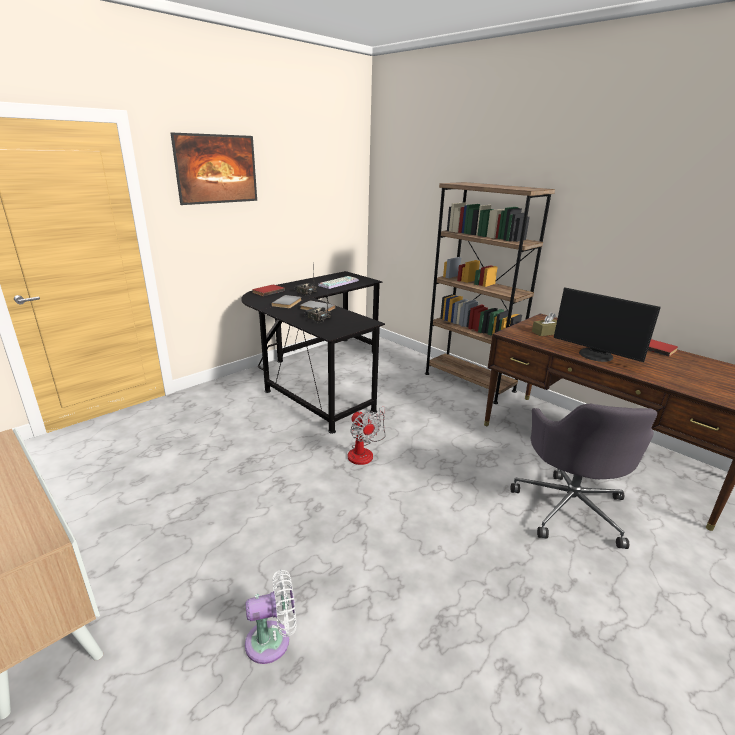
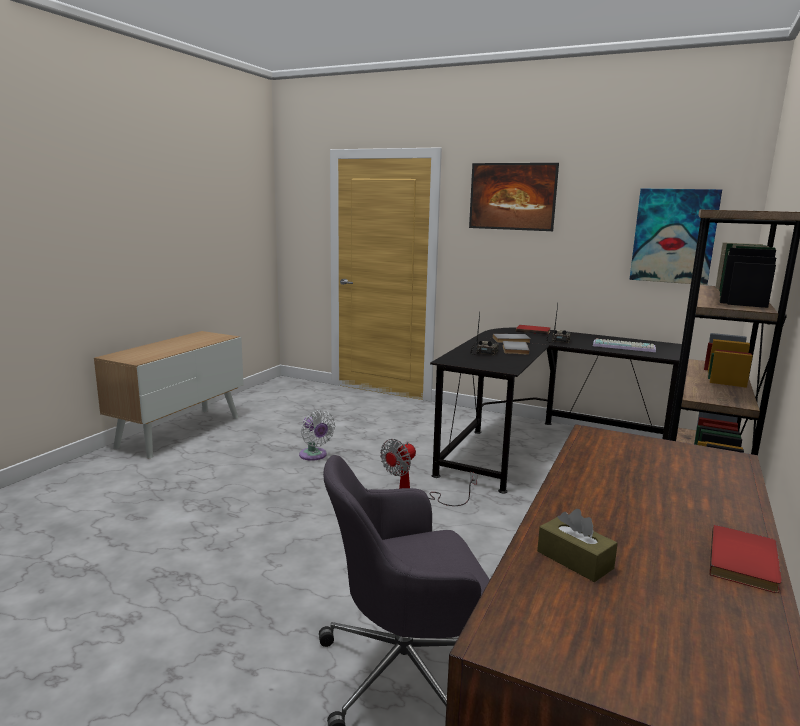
camera: 70 degrees right, 10 degrees down
white fan [245,570,296,664] -> white fan moved to [299,410,336,461]
brown tissue box [532,312,557,336] -> brown tissue box moved to [537,509,618,582]
monitor [554,287,661,362] -> none
none -> picture [629,189,722,285]

